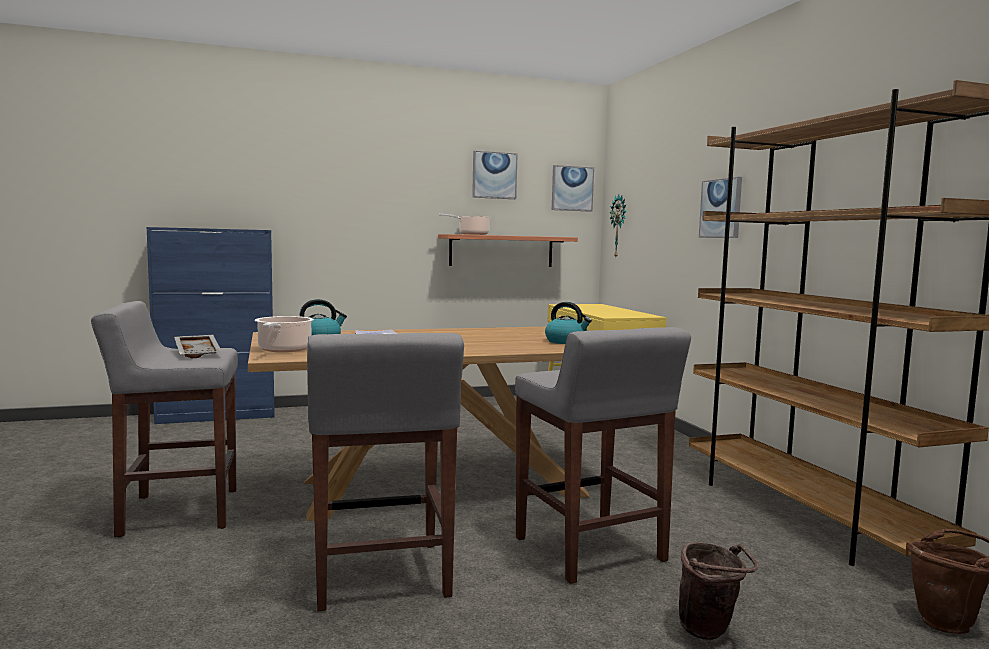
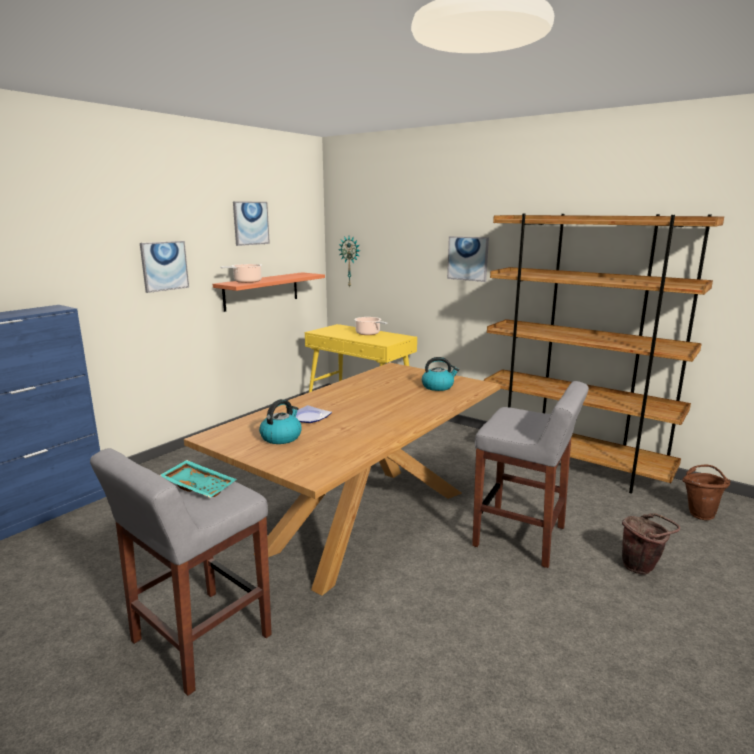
camera: 35 degrees left, 10 degrees up
grey tray [174,335,222,359] -> turquoise tray [160,460,237,498]
cooking pot [255,316,314,352] -> cooking pot moved to [354,317,387,335]
grey stool [307,333,464,611] -> none
picture [552,165,594,212] -> picture moved to [140,241,189,293]

